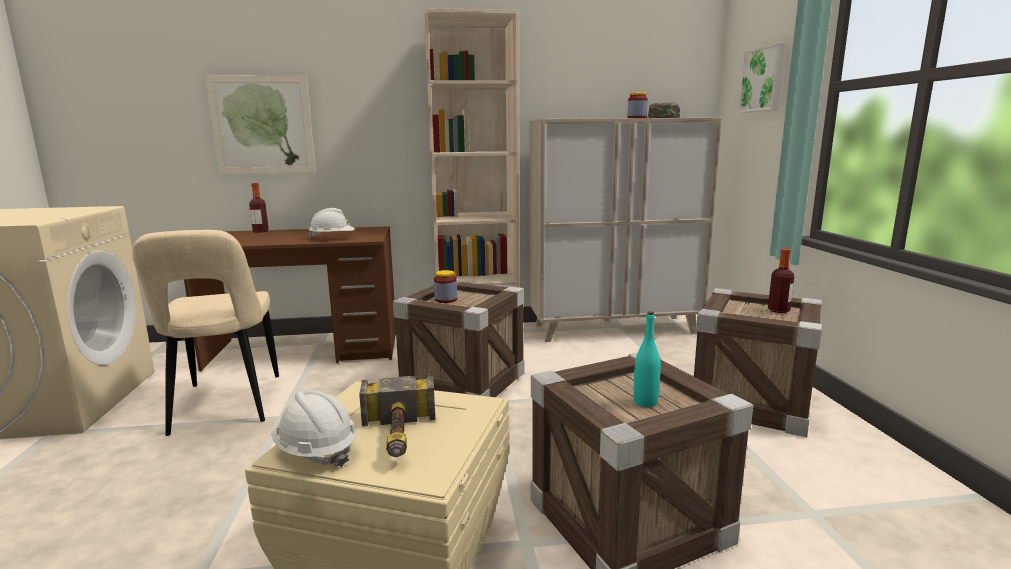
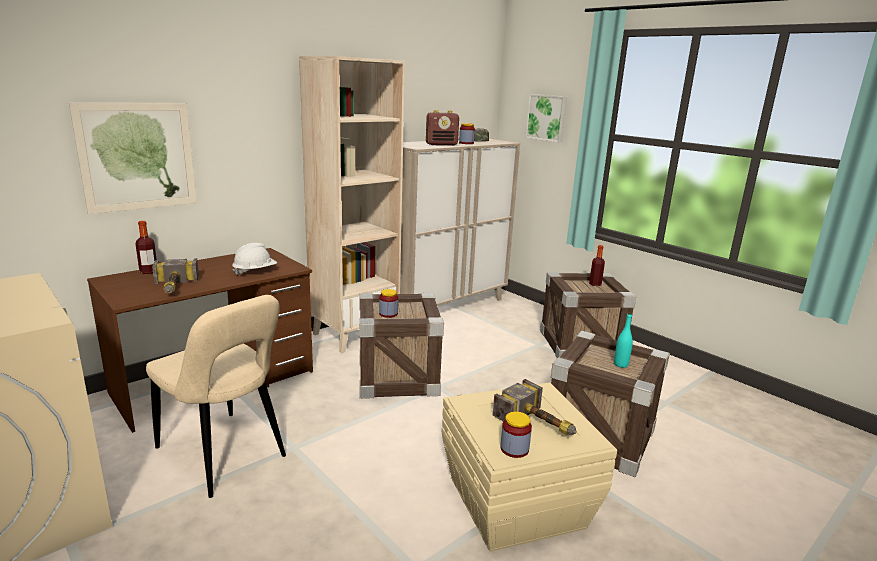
camera: 35 degrees left, 5 degrees up
white hard hat [271,390,356,467] -> jar [500,411,532,458]
none -> hammer [152,258,199,293]
none -> radio [426,110,459,146]

